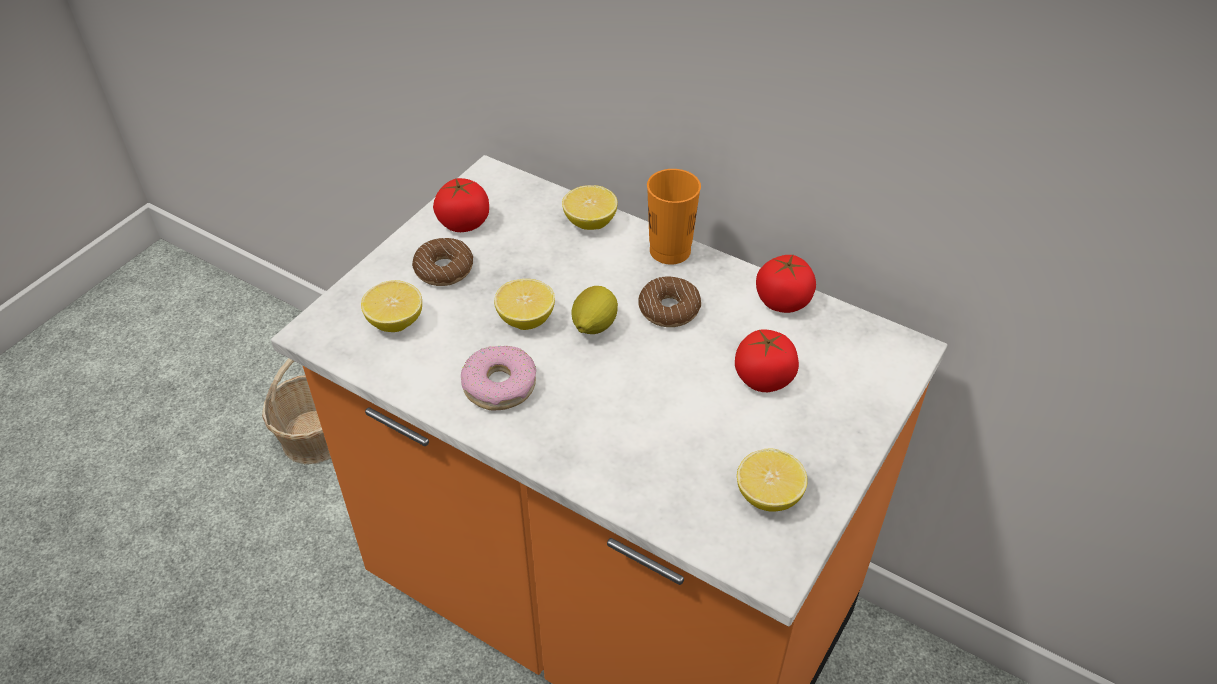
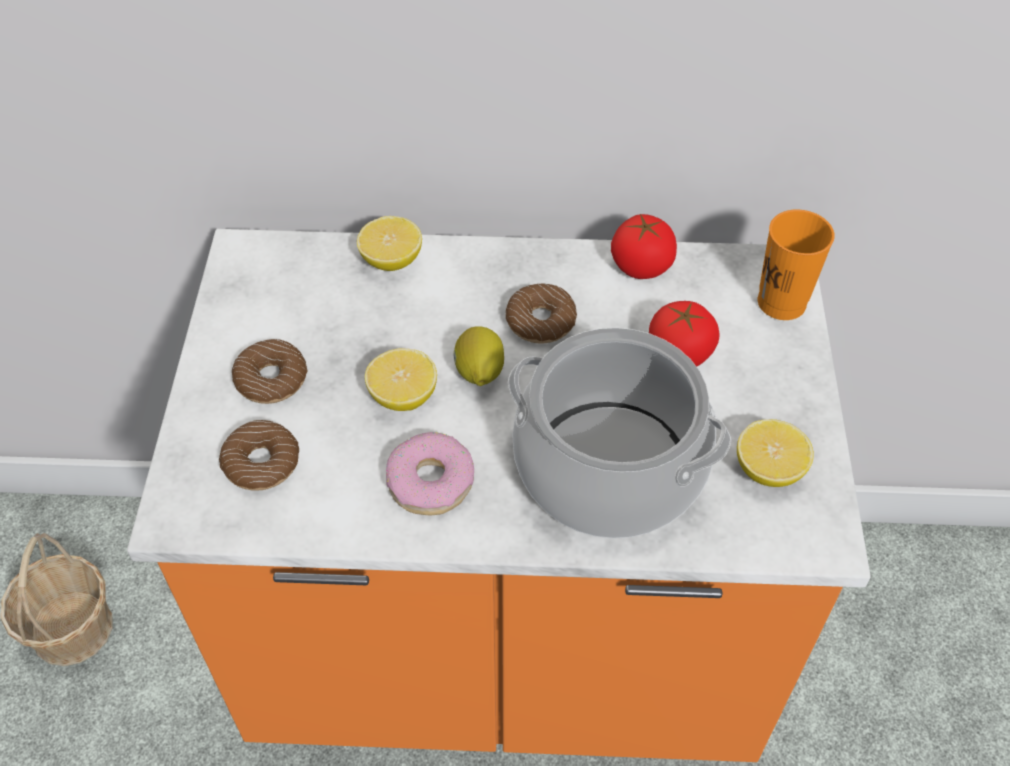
camera: 30 degrees left, 5 degrees up
lemon [361,280,422,332] -> donut [219,420,299,491]
tomato [433,178,489,232] -> none
orange cup [647,169,701,265] -> orange cup moved to [758,210,835,320]
none -> cooking pot [508,328,731,538]

